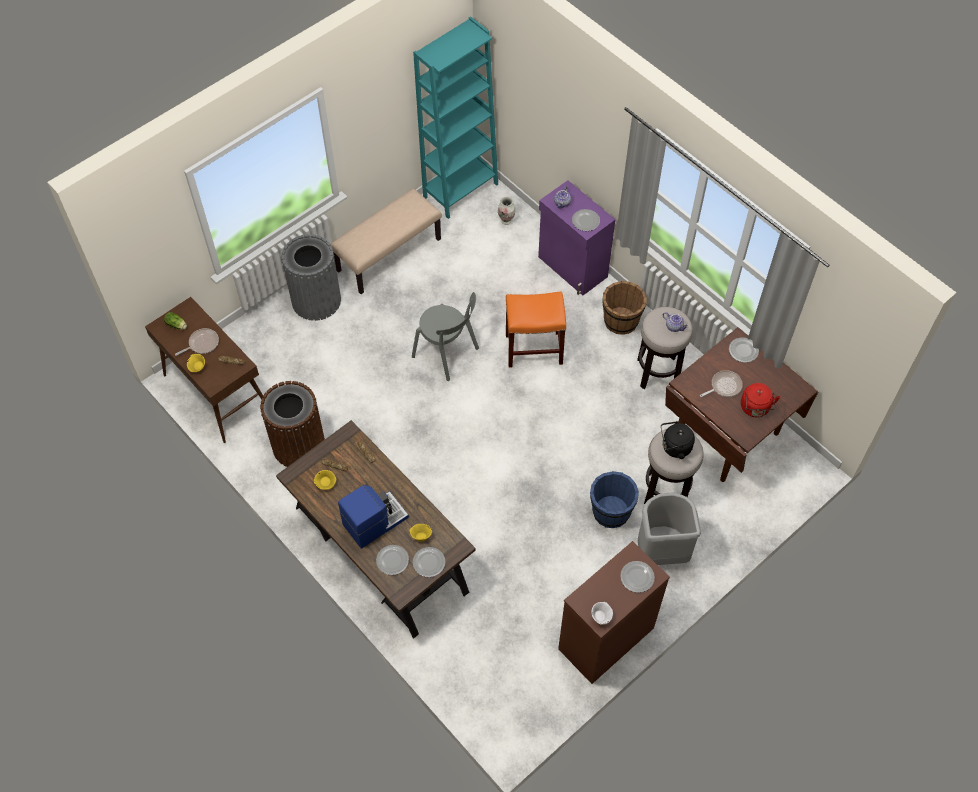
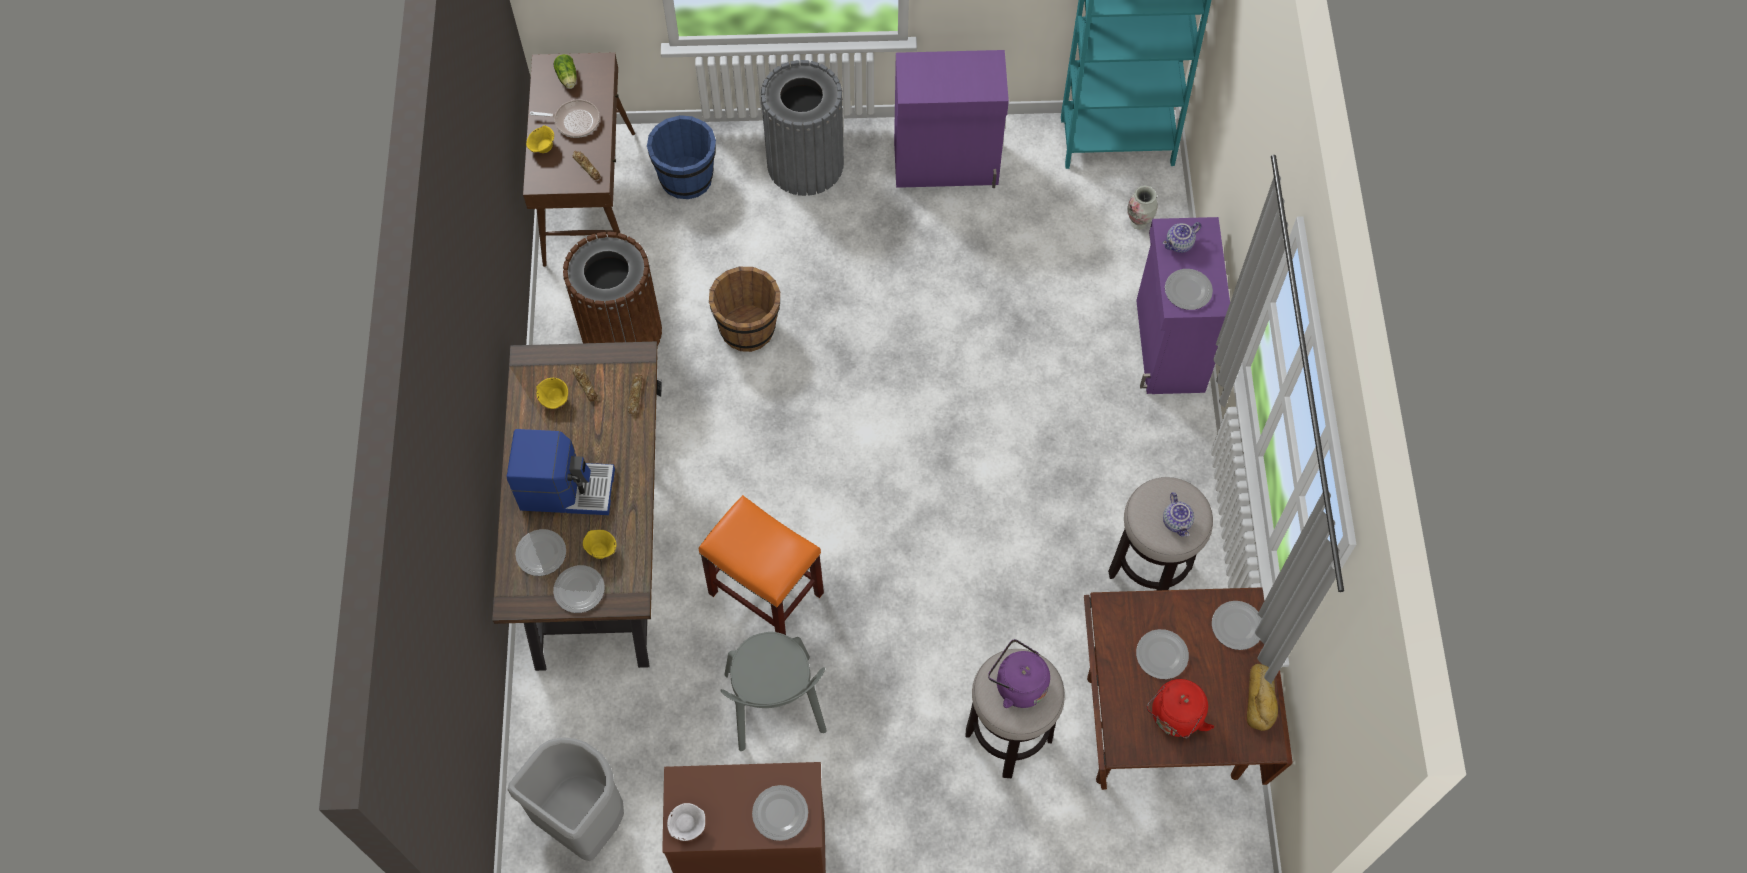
camera: 40 degrees right, 5 degrees up
beige bench [331,188,442,294] -> purple cabinet [894,50,1009,188]
grey chair [412,292,479,381] -> grey chair moved to [720,632,827,751]
orange stool [506,291,566,368] -> orange stool moved to [699,495,824,635]
blue bucket [590,471,639,528] -> blue bucket moved to [647,115,716,199]
brown bucket [602,281,647,335] -> brown bucket moved to [709,267,780,352]
grey trash can [638,493,701,565] -> grey trash can moved to [508,737,624,861]
black kettle [661,421,695,459] -> purple kettle [988,639,1050,708]
frying pan [700,370,743,397] -> plate [1136,629,1189,679]
none -> bread [1247,664,1278,731]

